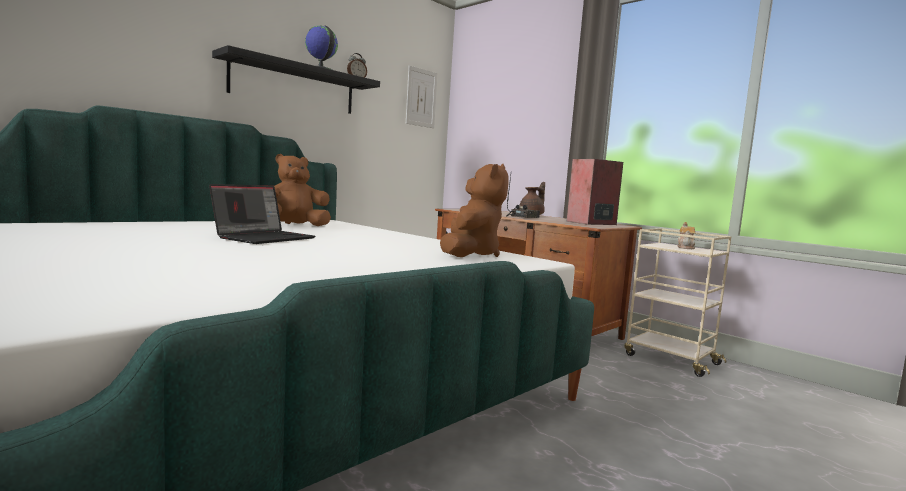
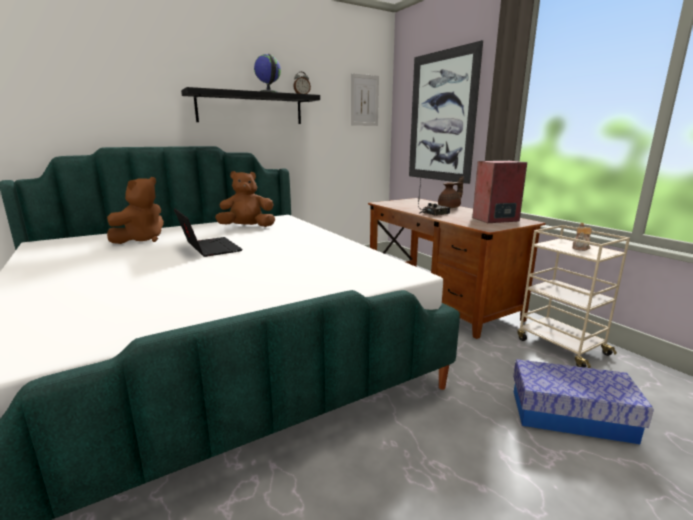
camera: 15 degrees right, 10 degrees up
laptop [209,184,315,244] -> laptop turned 75 degrees counterclockwise [174,208,243,257]
brown plush toy [440,164,509,257] -> brown plush toy moved to [107,177,164,244]
none -> picture [409,40,483,184]
none -> storage box [513,359,654,444]

